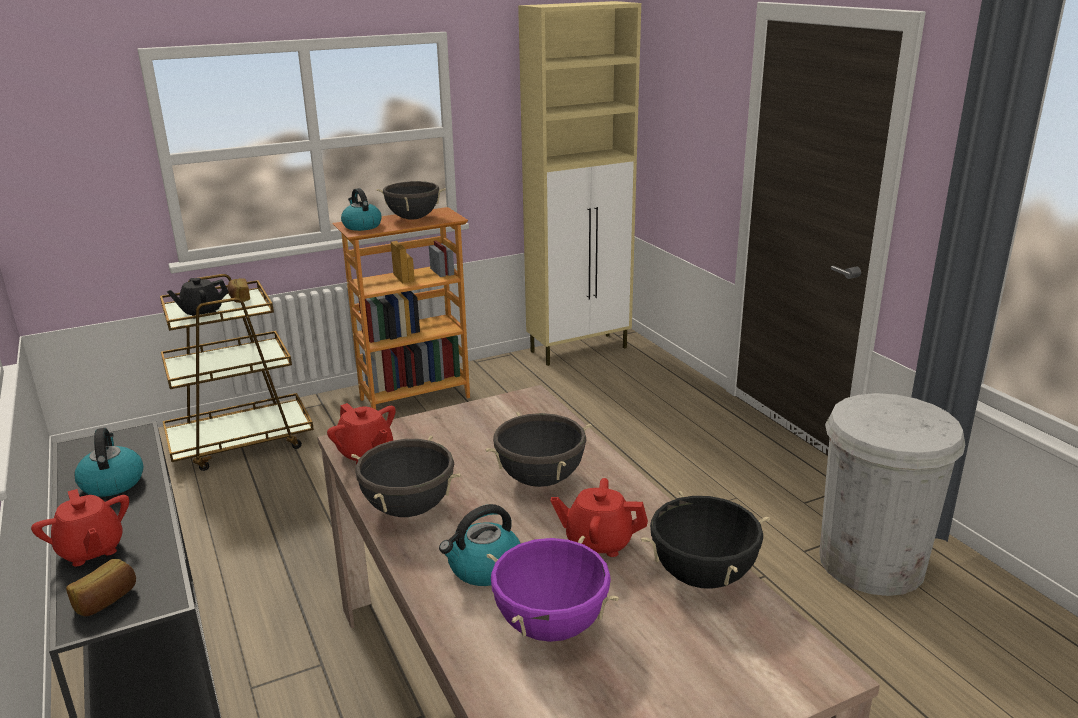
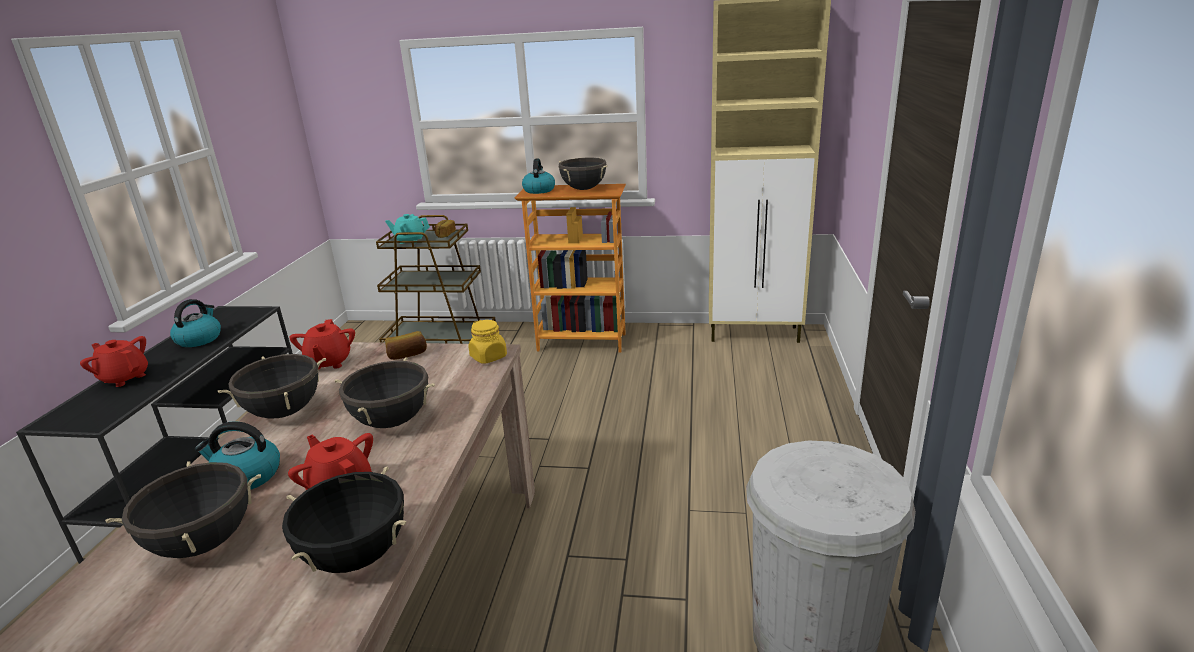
camera: 35 degrees right, 0 degrees up
red teapot [31,489,129,567] -> red teapot turned 120 degrees clockwise [80,336,148,387]
bread [66,559,136,616] -> bread moved to [385,331,427,360]
black teapot [167,278,229,319] -> turquoise teapot [385,214,430,244]
purple cooking pot [487,536,619,642] -> black cooking pot [105,461,261,558]
none -> yellow jar [468,320,507,364]

